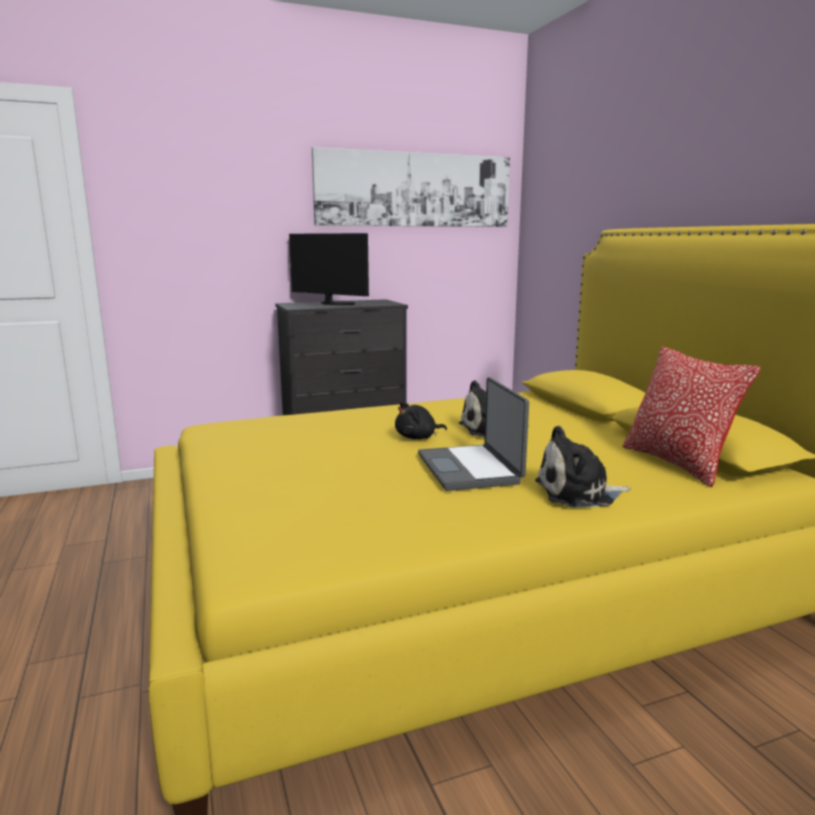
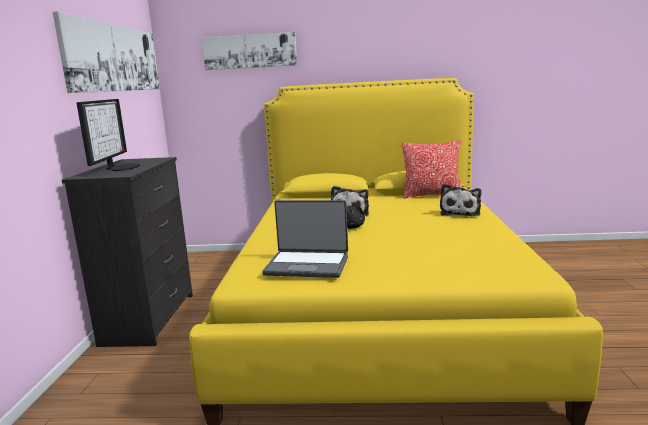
camera: 65 degrees left, 0 degrees up
monitor [289,233,369,305] -> monitor turned 120 degrees clockwise [76,99,140,171]
laptop [418,377,529,491] -> laptop moved to [262,200,348,278]
none -> picture [202,32,297,70]

